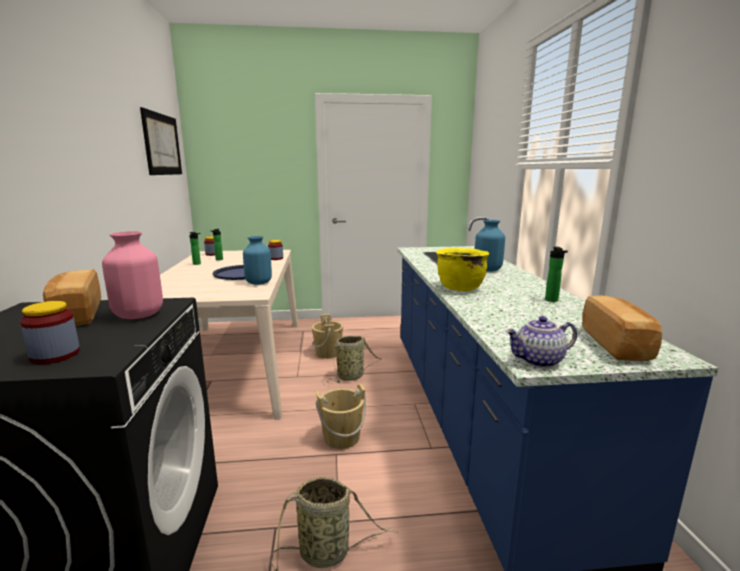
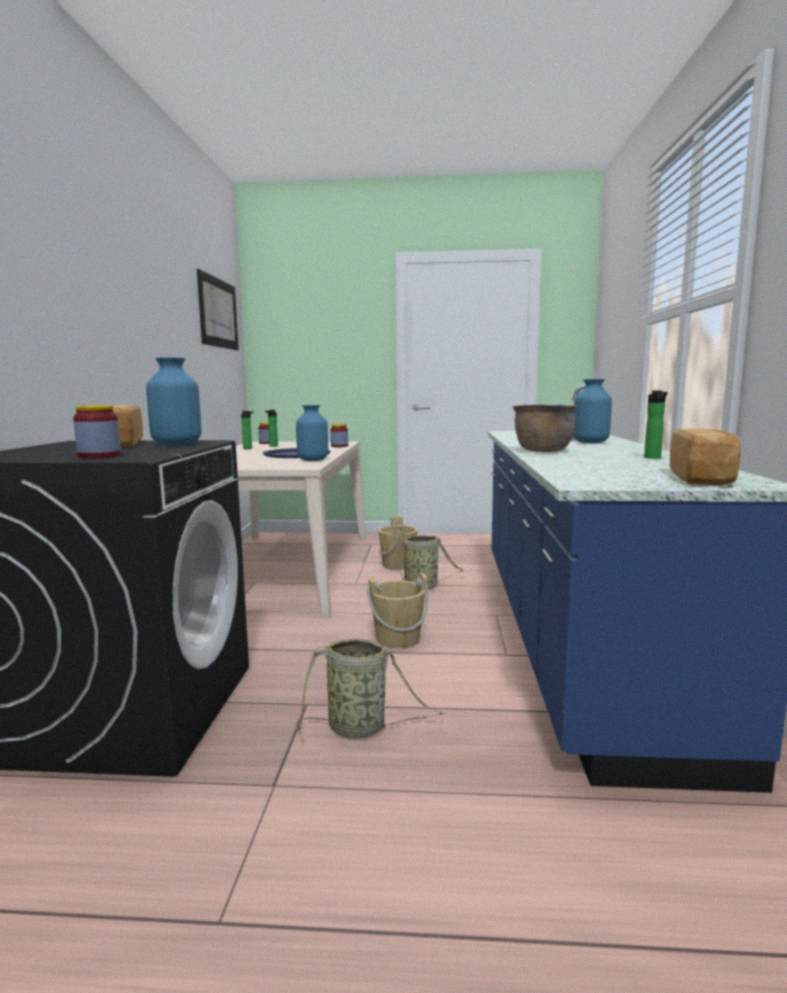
camera: 10 degrees right, 5 degrees down
pink vase [102,231,163,319] -> blue vase [146,357,201,446]
yellow cooking pot [436,248,489,291] -> brown cooking pot [513,404,577,452]
teapot [505,316,577,368] -> none

